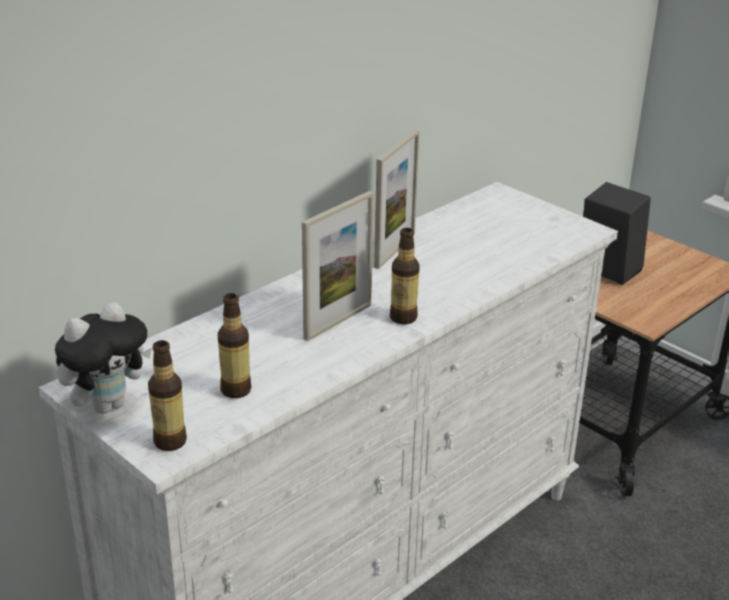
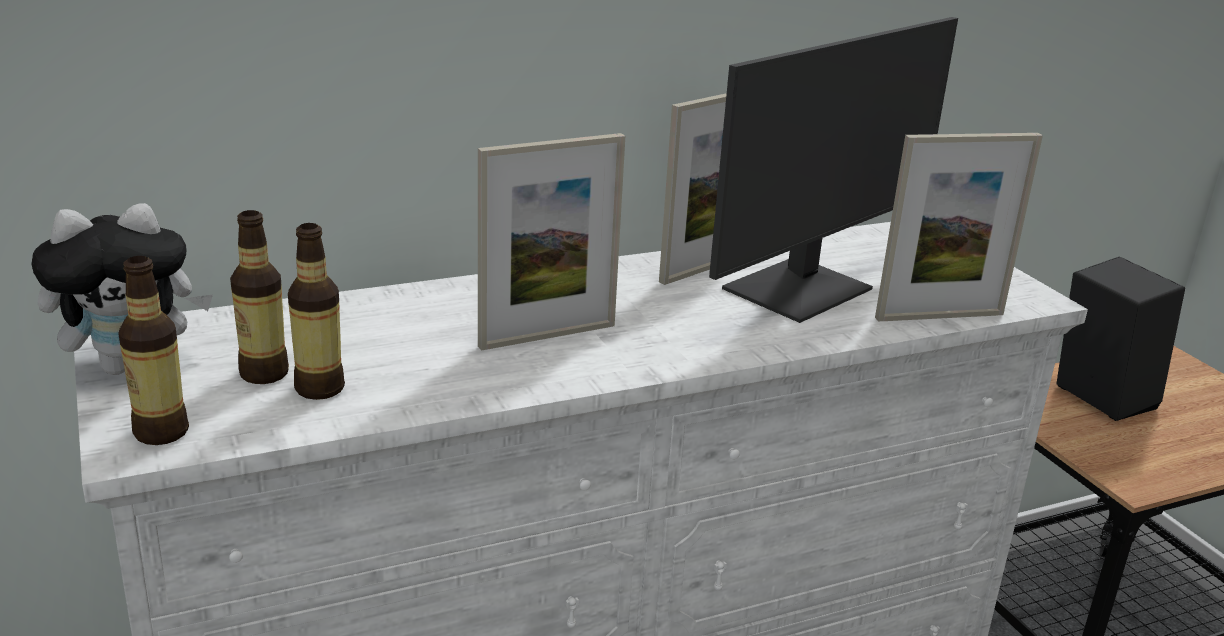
camera: 20 degrees right, 5 degrees down
bottle [390,228,420,324] -> bottle moved to [230,210,289,384]
none -> monitor [709,17,958,323]
none -> picture frame [875,133,1043,321]

